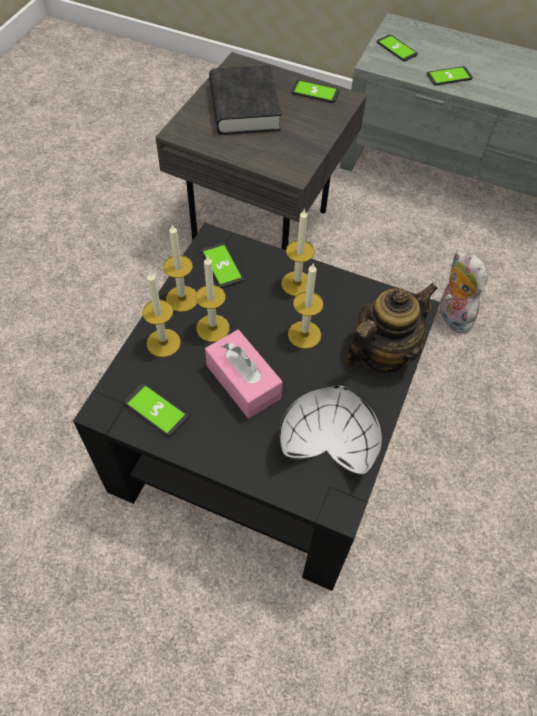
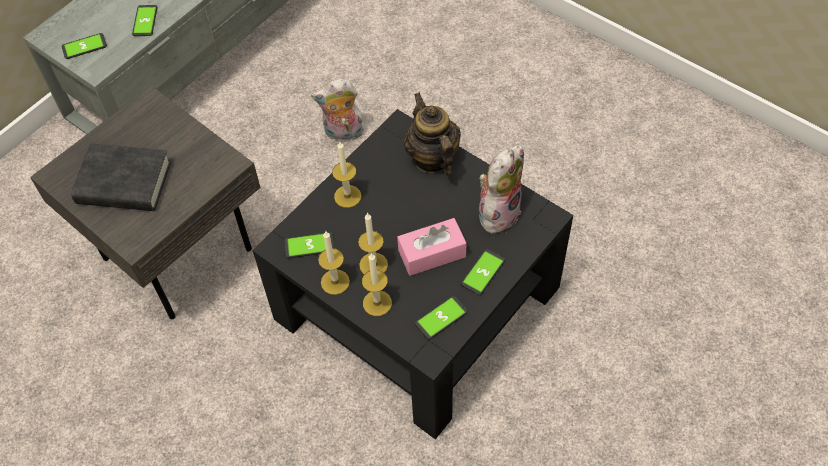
camera: 70 degrees left, 0 degrees up
white bowl [279,385,382,475] -> plush toy [479,145,524,234]
candle [288,262,324,349] -> none
phone [291,80,340,103] -> phone moved to [461,249,505,295]

